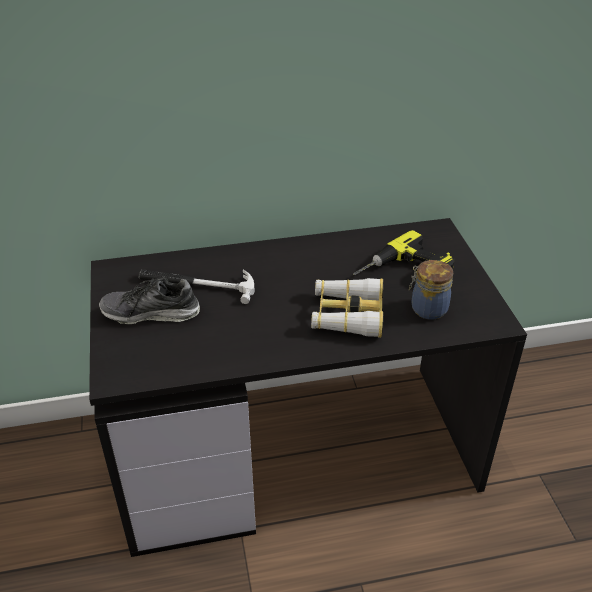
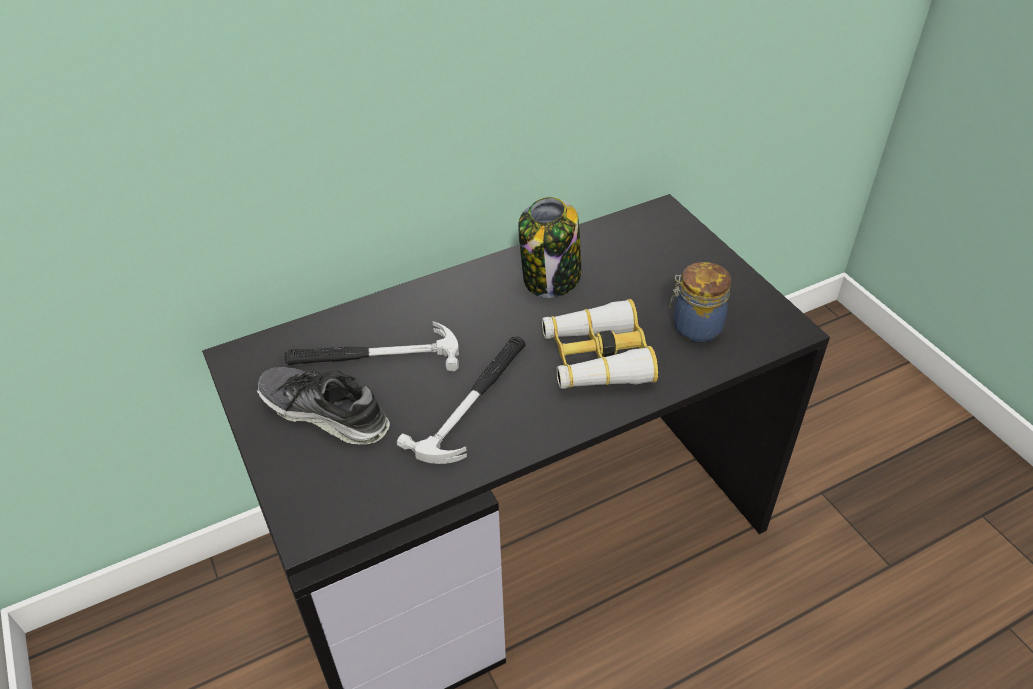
camera: 15 degrees left, 5 degrees up
shoe [99,278,200,324] -> shoe turned 45 degrees clockwise [257,367,390,445]
power drill [353,230,455,275] -> none
none -> hammer [397,336,526,464]
none -> jar [518,197,582,298]

